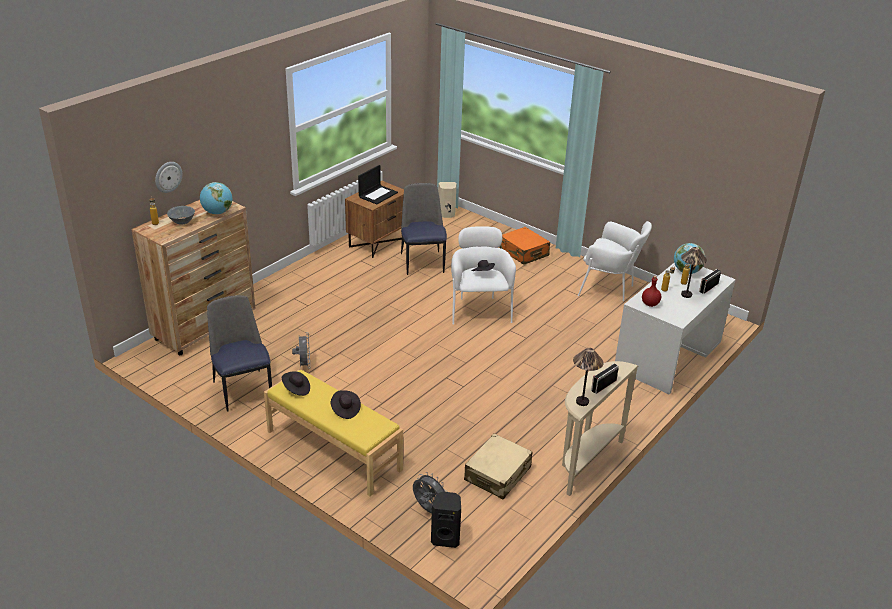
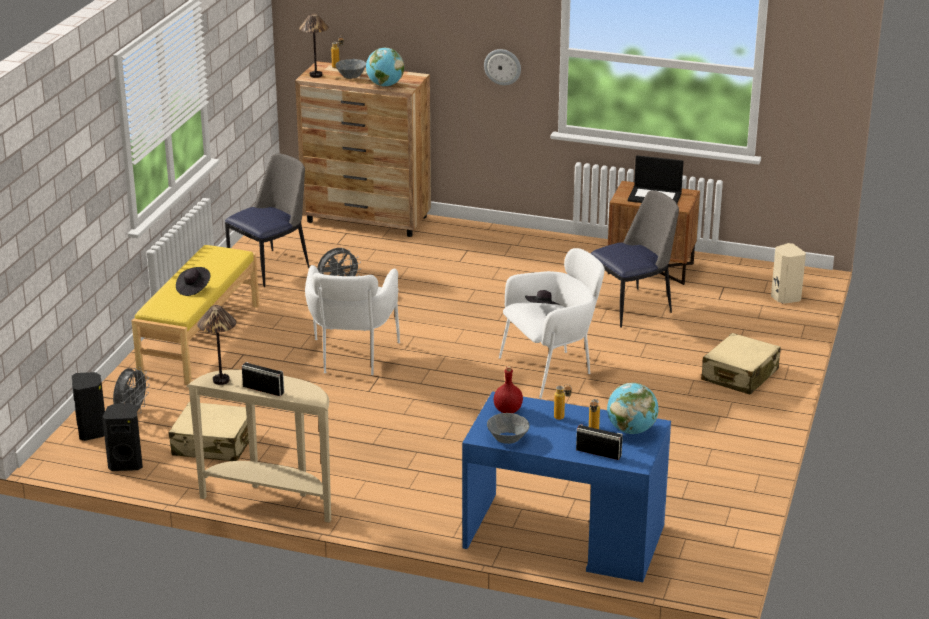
camera: 70 degrees right, 5 degrees down
wall clock [155,162,182,193] -> wall clock moved to [484,49,521,85]
black hat [282,371,310,396] -> none
orange suitcase [499,227,550,265] -> beige suitcase [701,333,781,395]
white armchair [578,221,652,301] -> white armchair moved to [305,265,400,375]
white desk [615,263,736,395] -> blue desk [462,391,671,582]
table lamp [681,247,707,298] -> table lamp moved to [299,13,329,78]
none -> black speaker [102,403,143,471]
none -> grey bowl [487,413,530,444]

